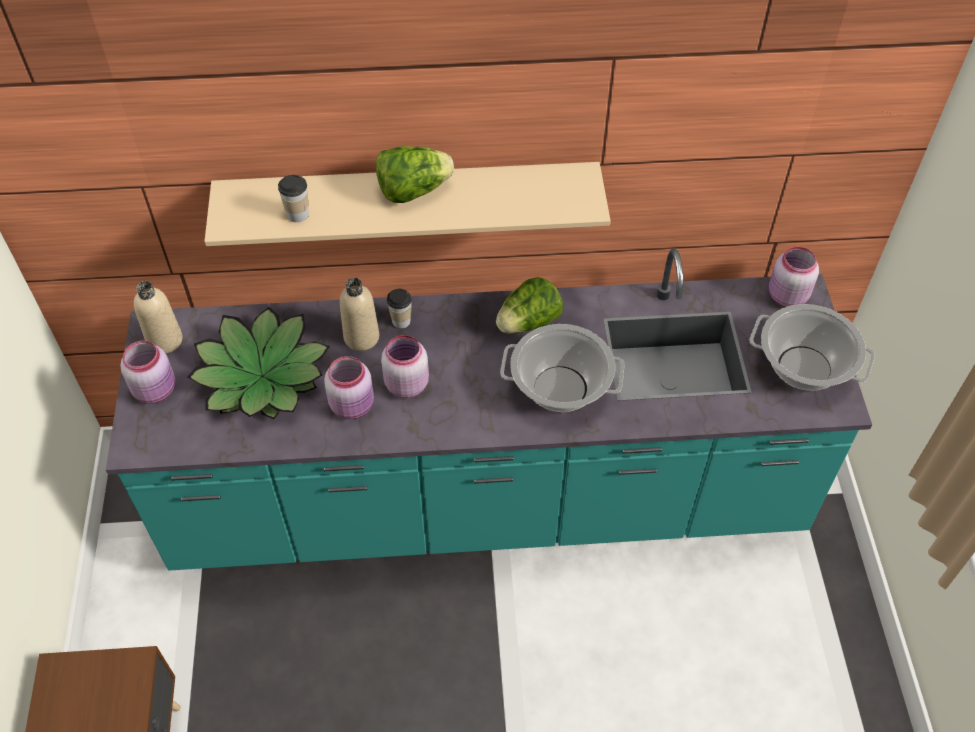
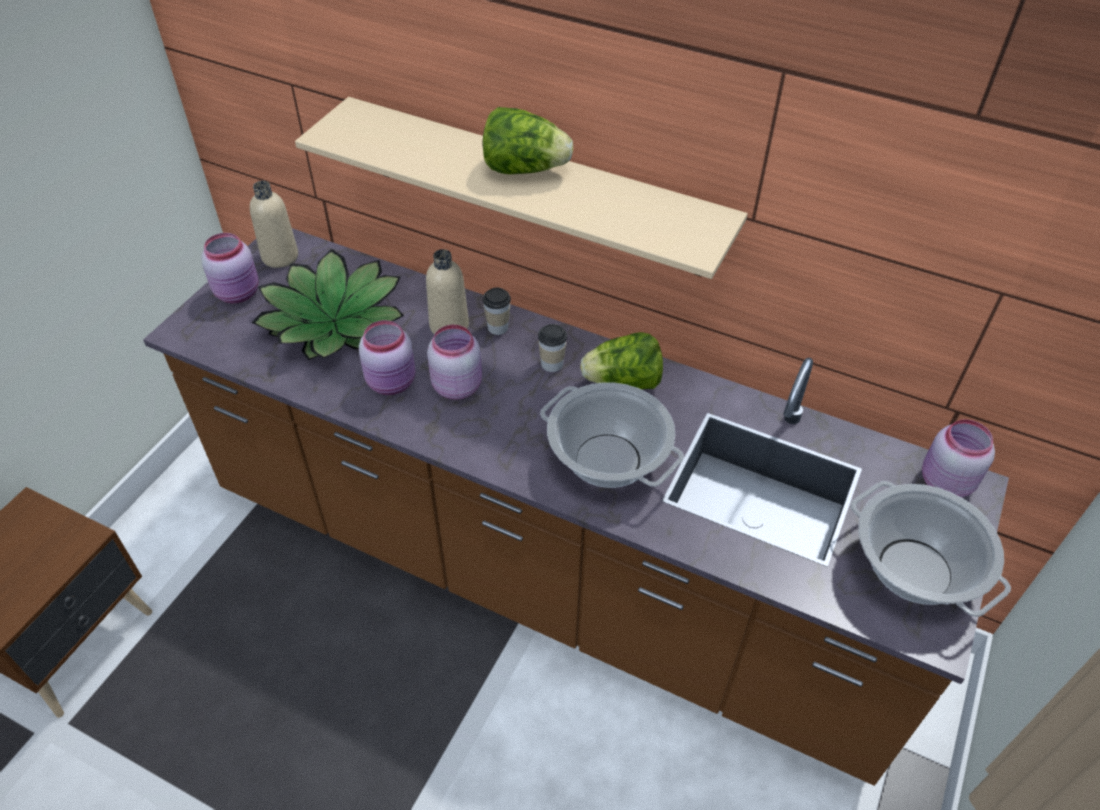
camera: 30 degrees right, 5 degrees down
turquoise counter [106,249,872,571] -> brown counter [143,228,1009,786]
cup [278,175,309,222] -> cup moved to [538,324,567,372]

